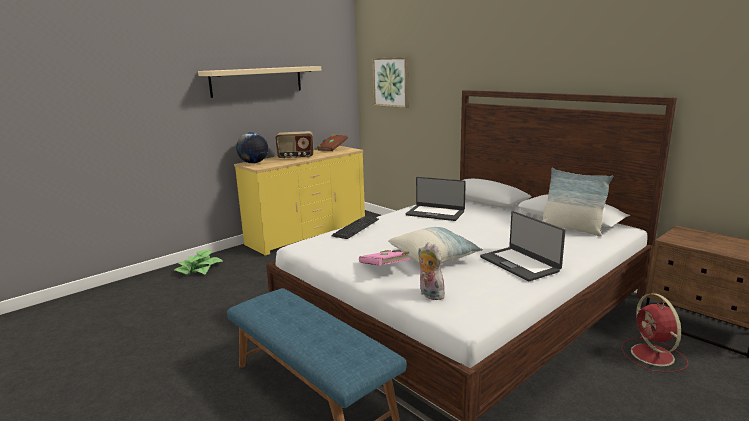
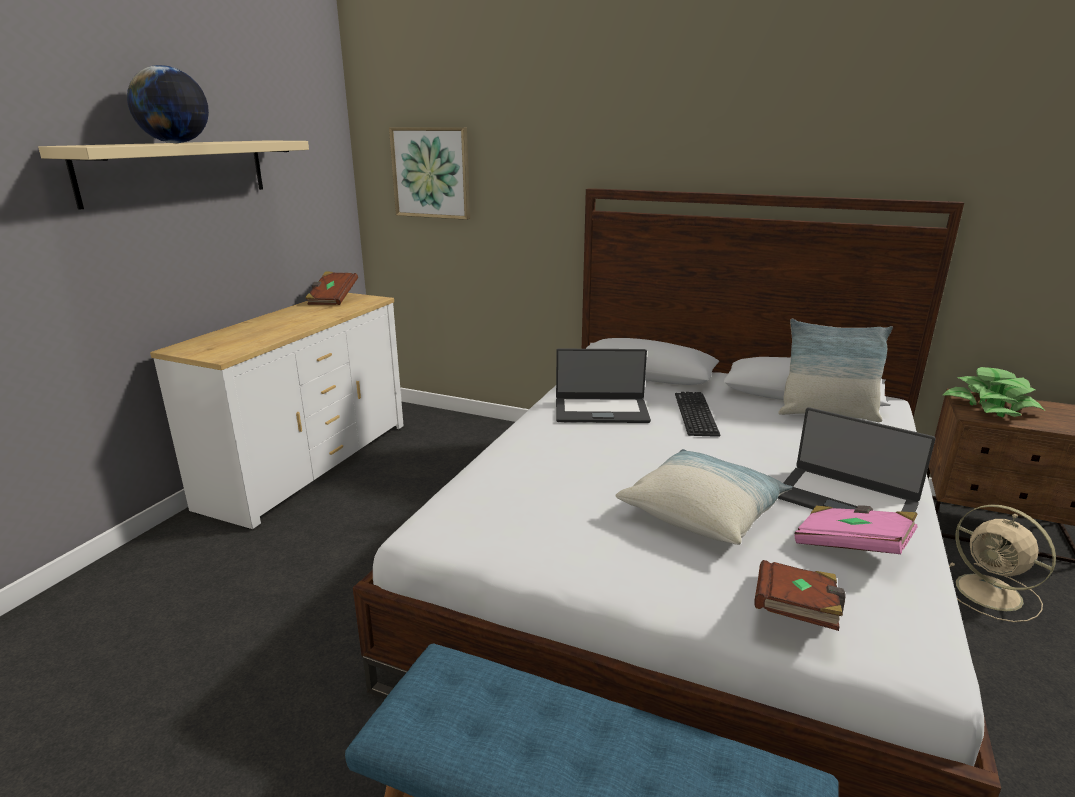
camera: 25 degrees left, 5 degrees up
potted plant [175,250,223,275] -> potted plant moved to [943,367,1044,417]
yellow dresser [234,146,365,256] -> white dresser [150,293,404,529]
globe [236,132,268,164] -> globe moved to [127,65,209,143]
radio [275,131,313,159] -> none
keyboard [331,216,379,239] -> keyboard moved to [675,392,720,437]
pink book [359,250,410,266] -> pink book moved to [795,505,918,554]
plush toy [418,242,445,300] -> brown book [754,560,846,631]
red fan [621,293,688,372] -> beige fan [949,504,1056,622]

